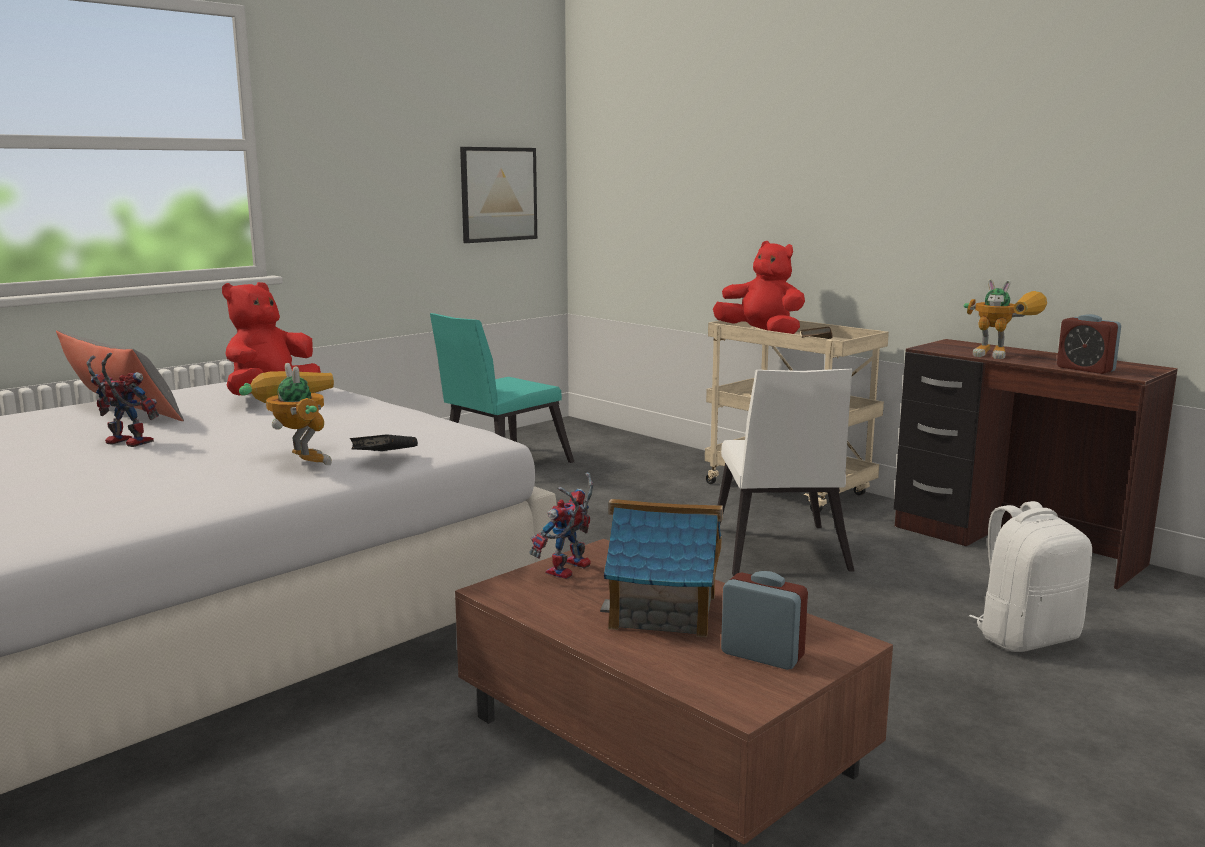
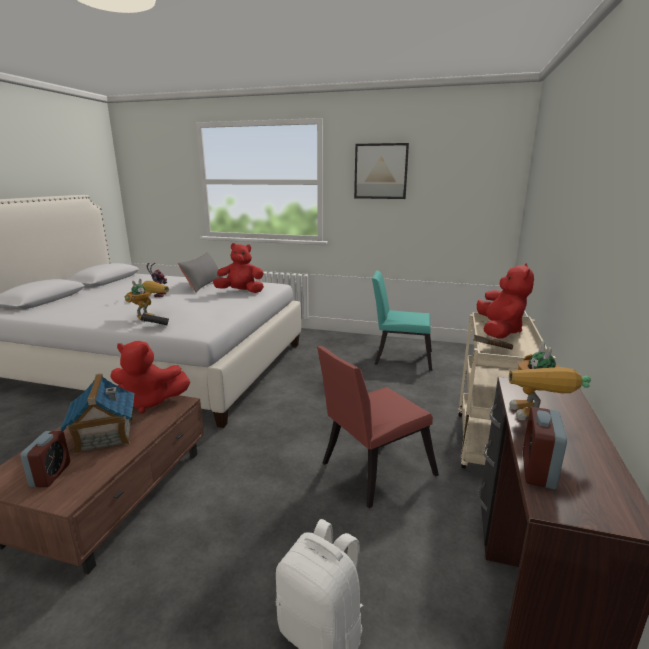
camera: 60 degrees right, 5 degrees up
picture [460,147,537,243] -> picture moved to [354,143,409,199]
toy robot [529,473,594,579] -> red plush toy [111,341,191,413]
white chair [718,369,855,576] -> red chair [317,346,439,508]

